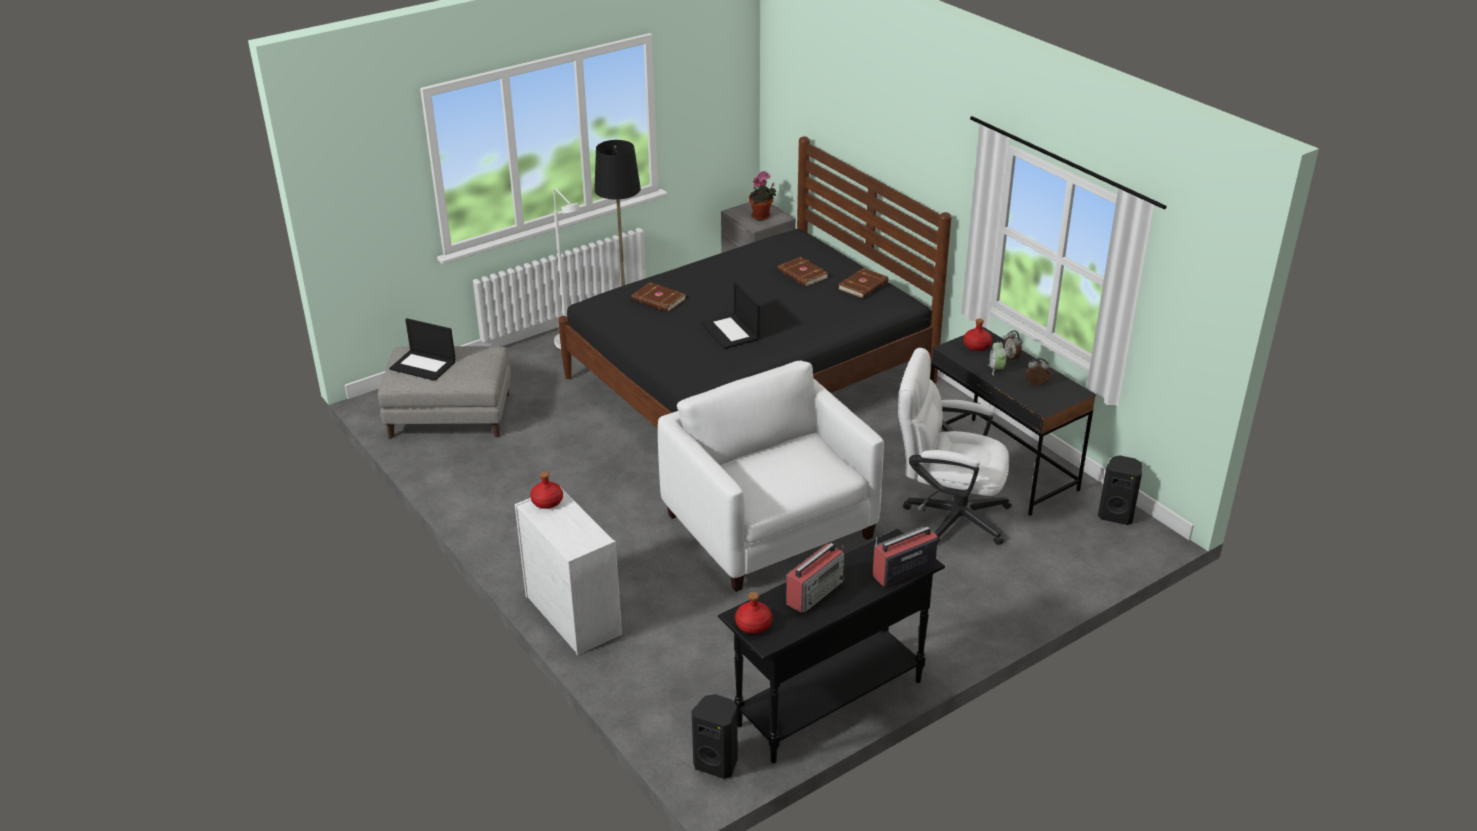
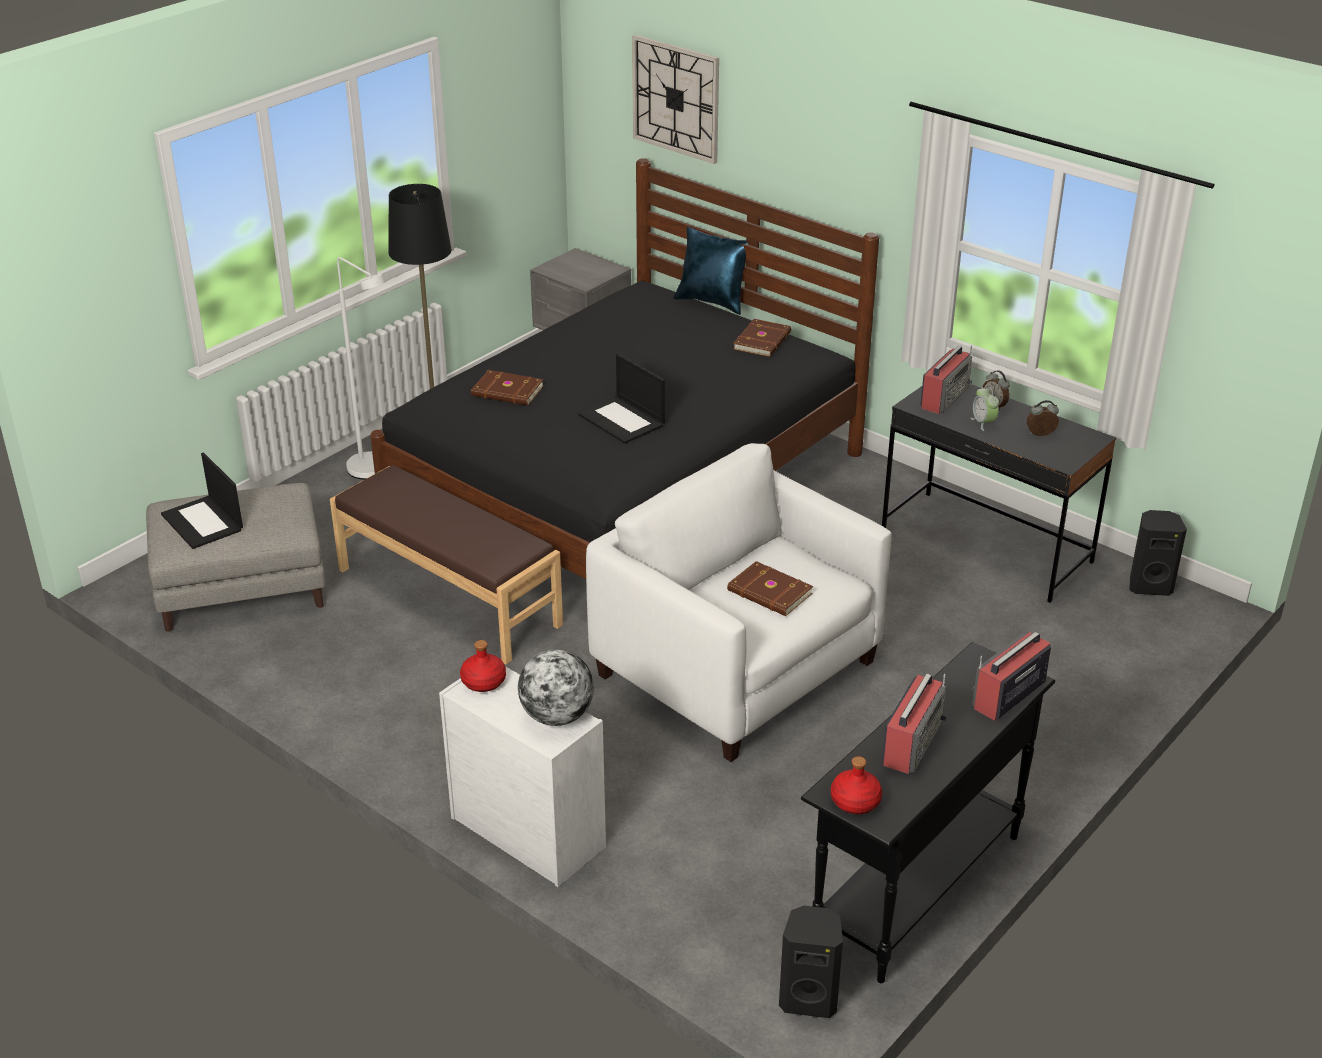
camera: 15 degrees left, 0 degrees up
laptop [389,318,456,381] -> laptop turned 45 degrees clockwise [161,452,243,549]
potted plant [749,171,776,221] -> none
brown book [777,257,828,287] -> brown book moved to [727,561,813,616]
white office chair [898,348,1012,545] -> none
red bottle [964,319,992,351] -> radio [920,345,972,414]
none -> brown bench [330,465,563,665]
none -> globe [518,649,594,726]
none -> wall clock [632,35,719,164]
none -> blue pillow [674,227,748,315]

